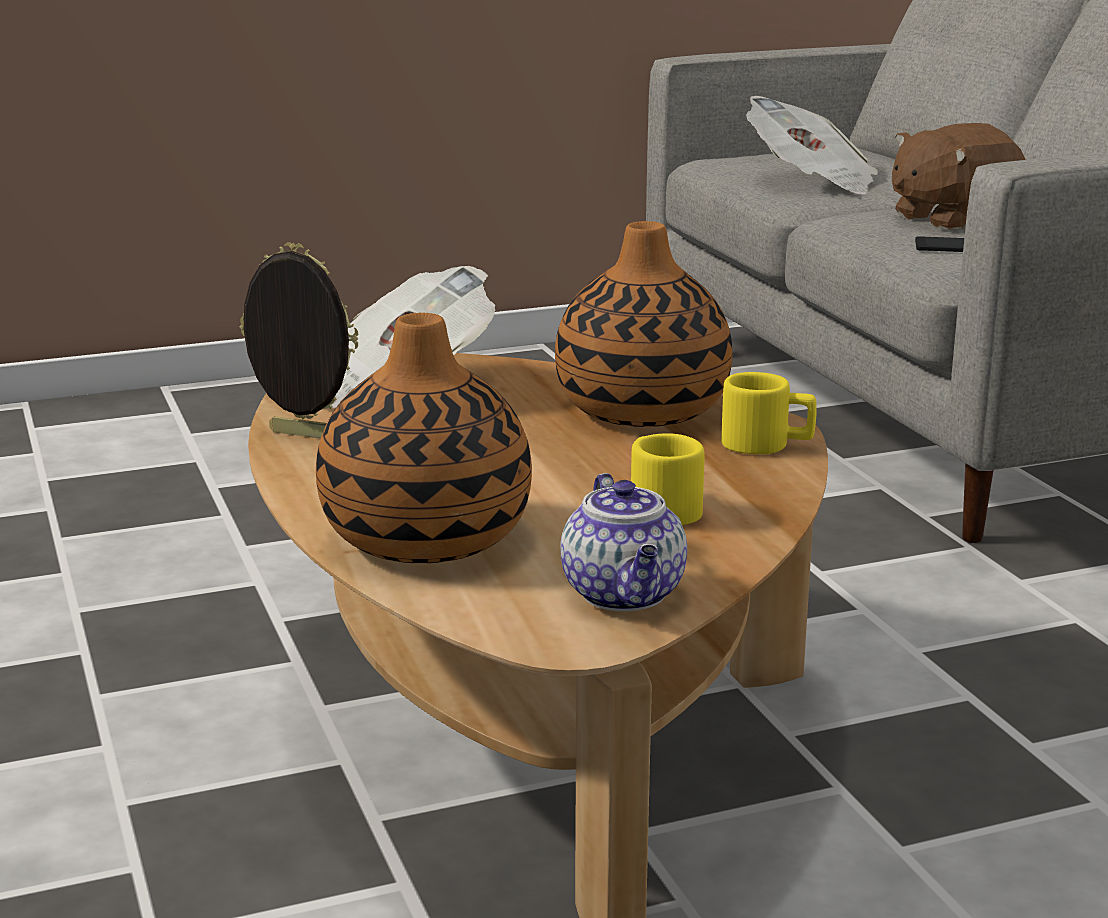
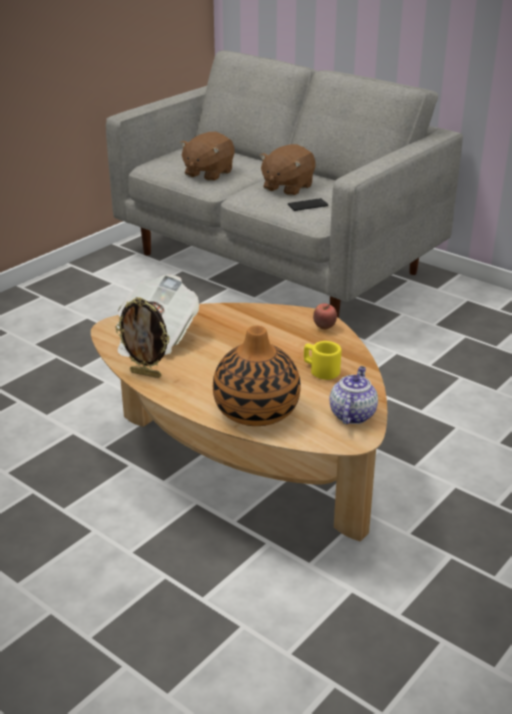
camera: 30 degrees left, 10 degrees up
picture frame [239,242,358,438] -> picture frame turned 150 degrees counterclockwise [115,297,170,378]
vase [555,221,733,427] -> none
teapot [560,473,687,612] -> teapot turned 120 degrees counterclockwise [329,366,378,424]
yellow mug [721,372,817,454] -> apple [313,303,337,330]
newspaper [746,96,878,195] -> brown plush toy [180,132,235,181]

